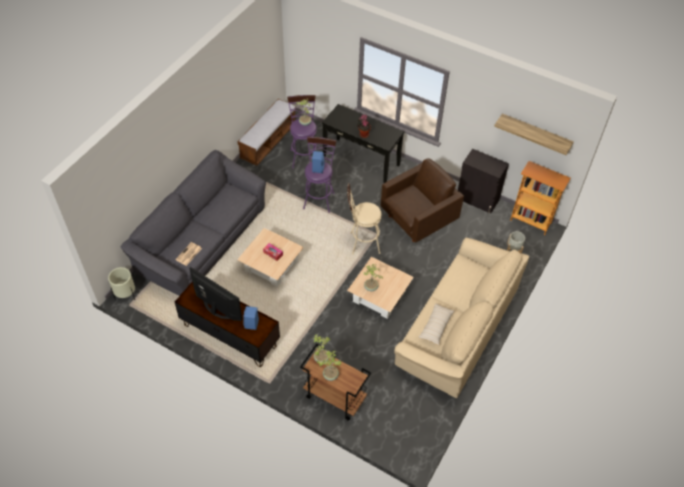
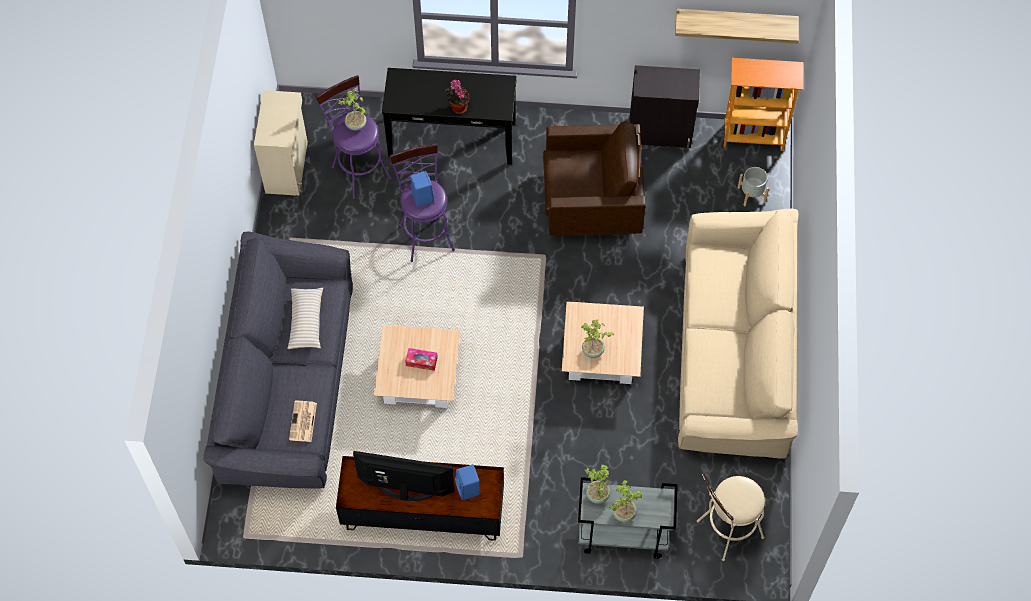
camera: 25 degrees left, 10 degrees up
beige planter [108,267,135,300] -> none
bench [237,99,296,166] -> beige cabinet [254,90,308,195]
brown cart [300,344,371,420] -> grey cart [578,477,678,559]
beige stool [347,183,382,255] -> beige stool moved to [697,473,765,561]
brown armchair [381,158,464,242] -> brown armchair turned 60 degrees clockwise [543,122,646,236]
beige pillow [418,303,455,345] -> beige pillow moved to [288,288,323,349]

